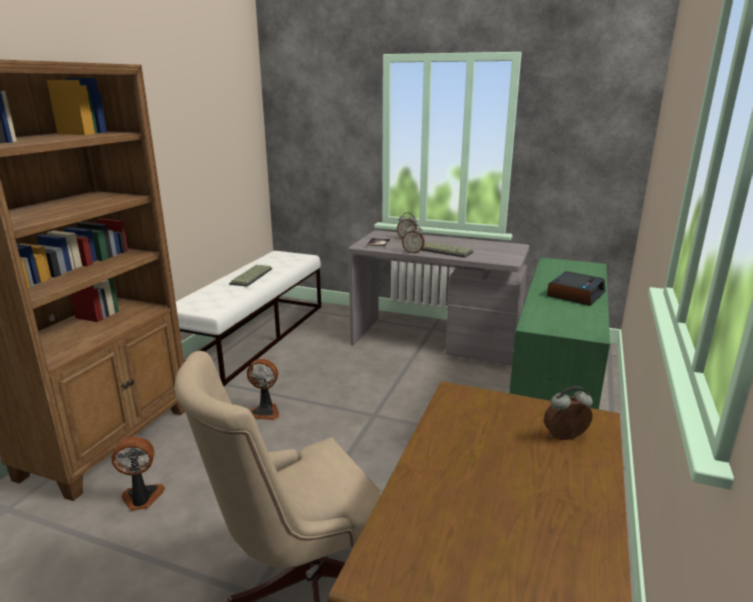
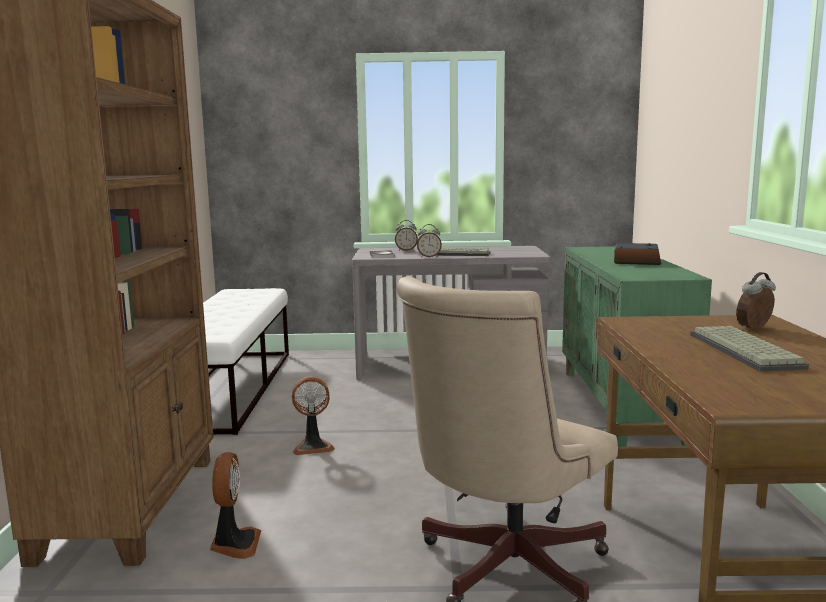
camera: 20 degrees left, 10 degrees down
fan [112,437,165,511] -> fan turned 120 degrees clockwise [210,452,261,559]
keyboard [229,265,272,287] -> keyboard moved to [690,326,809,371]

